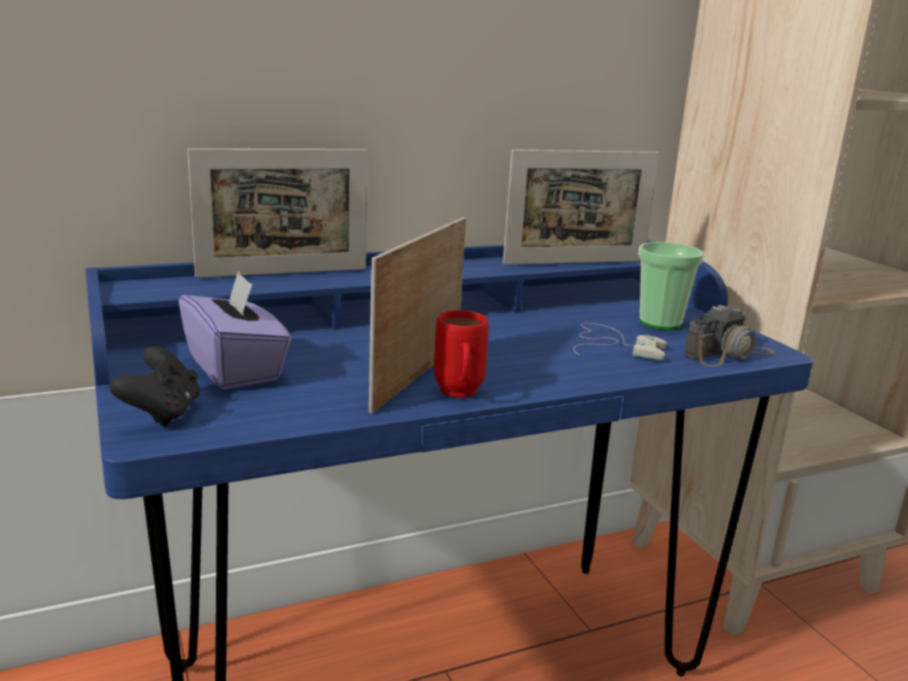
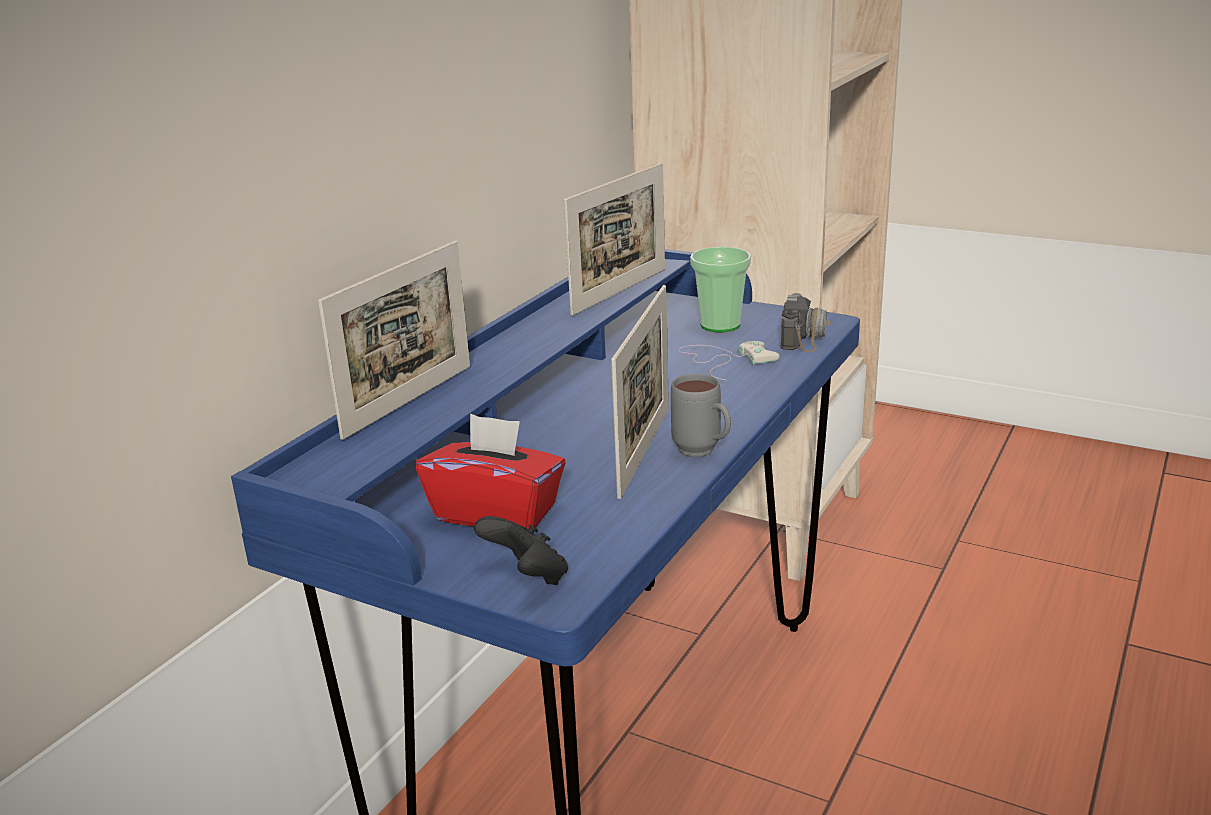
camera: 35 degrees left, 5 degrees up
purple tissue box [179,271,291,389] -> red tissue box [416,413,566,529]
picture frame [369,217,466,414] -> picture frame turned 150 degrees counterclockwise [611,285,669,499]
red mug [434,310,489,398] -> grey mug [671,374,731,457]

